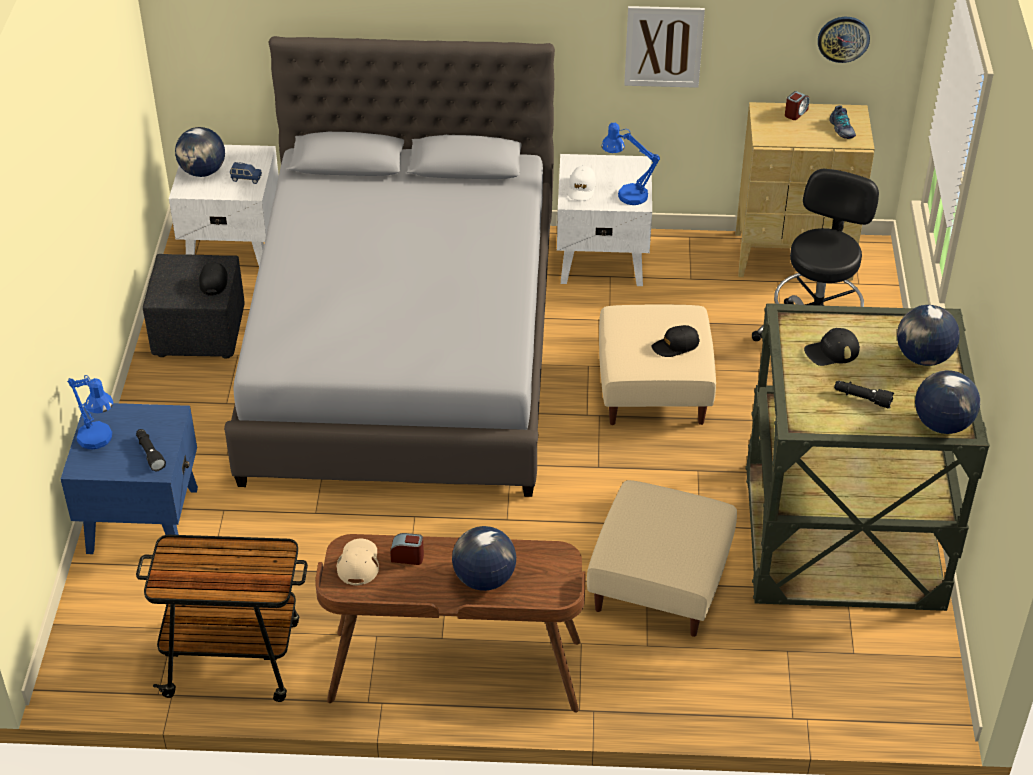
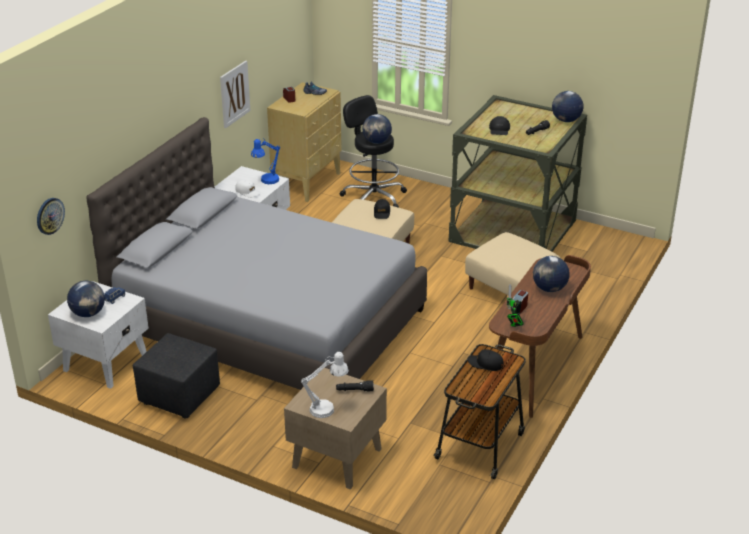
camera: 65 degrees left, 10 degrees down
blue nightstand [61,402,198,554] -> beige nightstand [284,368,387,490]
blue table lamp [68,375,113,449] -> white table lamp [301,352,349,418]
black cap [199,263,228,296] -> black cap moved to [468,349,504,371]
beige cap [337,539,379,585] -> toy robot [507,284,524,327]
wall clock [818,17,870,63] -> wall clock moved to [37,198,65,235]
globe [897,305,960,366] -> globe moved to [362,114,392,144]

